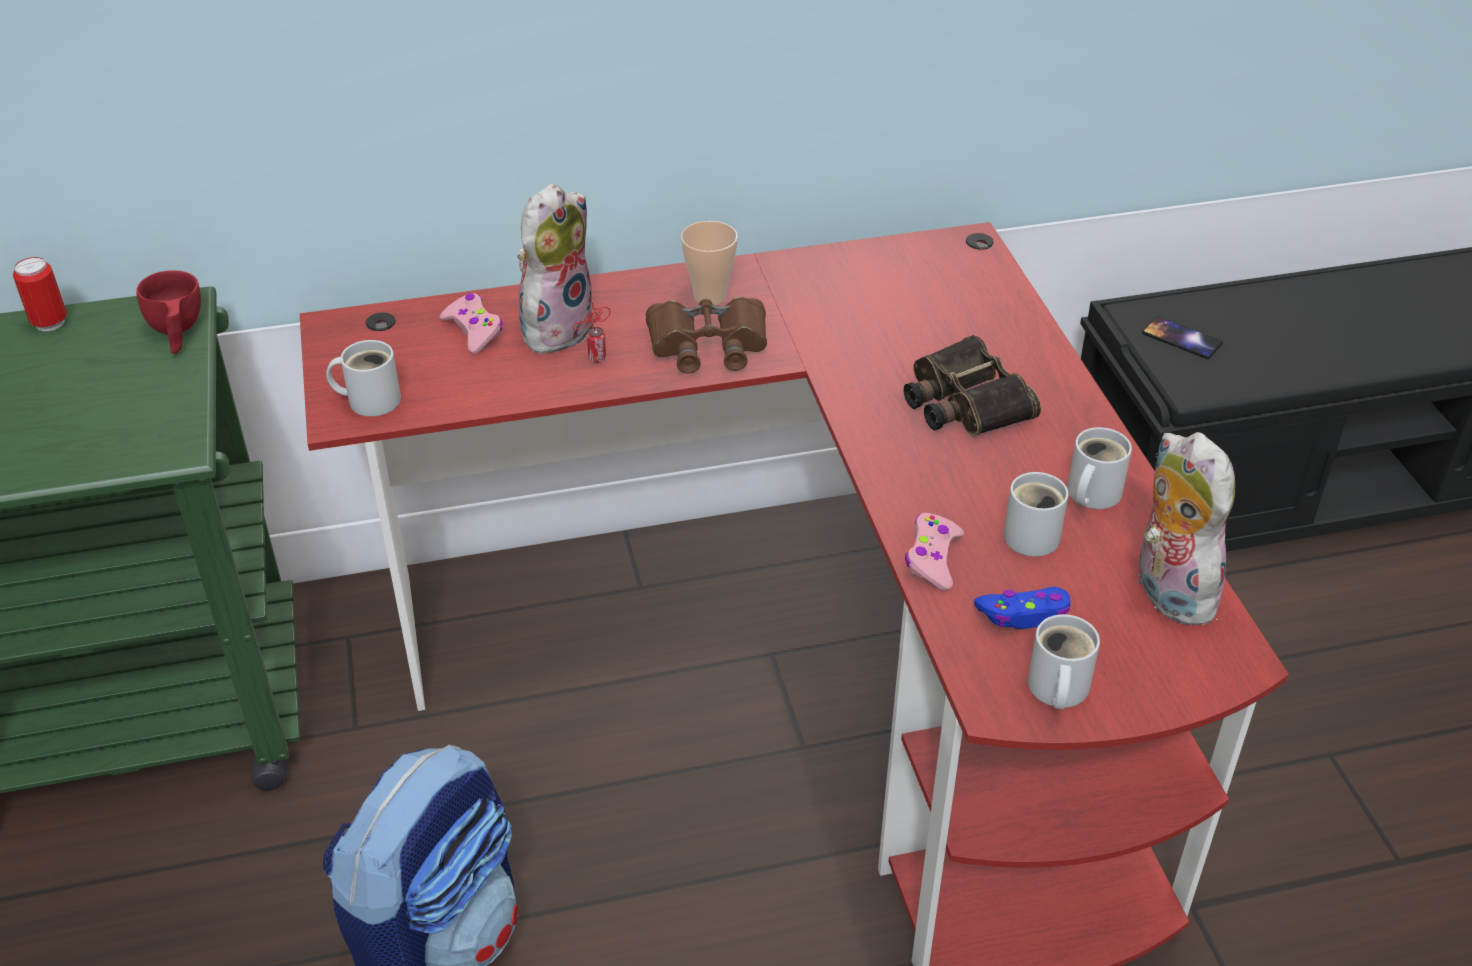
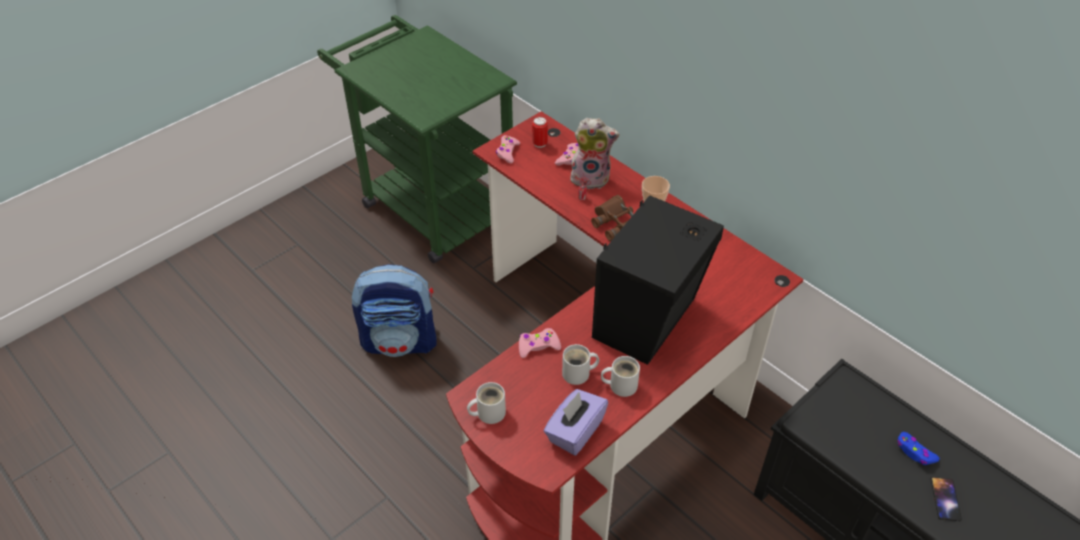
camera: 60 degrees right, 5 degrees up
can [13,257,67,331] -> can moved to [532,117,548,148]
red cup [137,270,201,354] -> none
white mug [326,340,401,417] -> pink game controller [496,135,520,163]
binoculars [904,335,1041,437] -> black speaker [592,195,724,365]
blue game controller [974,587,1070,629] -> blue game controller moved to [897,432,940,465]
plush toy [1135,432,1235,625] -> purple tissue box [544,389,608,455]
phone [1142,316,1223,359] -> phone moved to [931,477,962,521]

